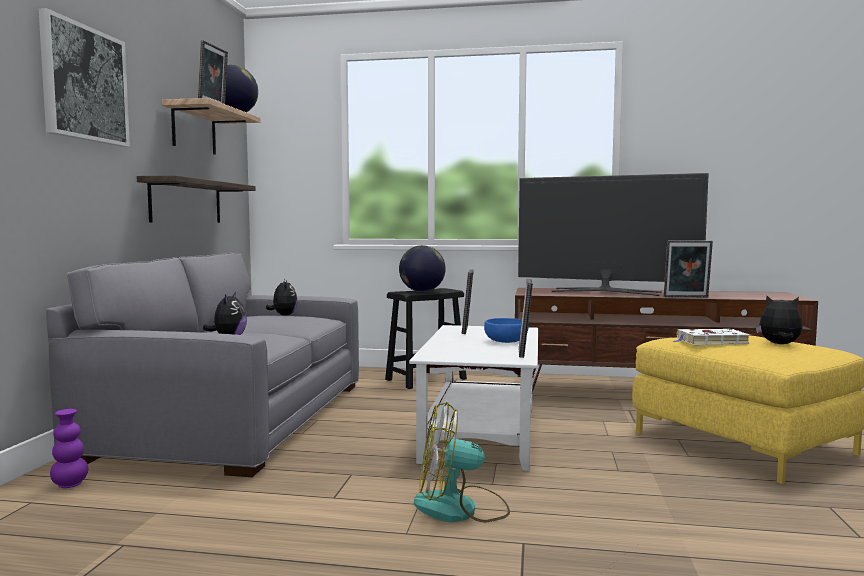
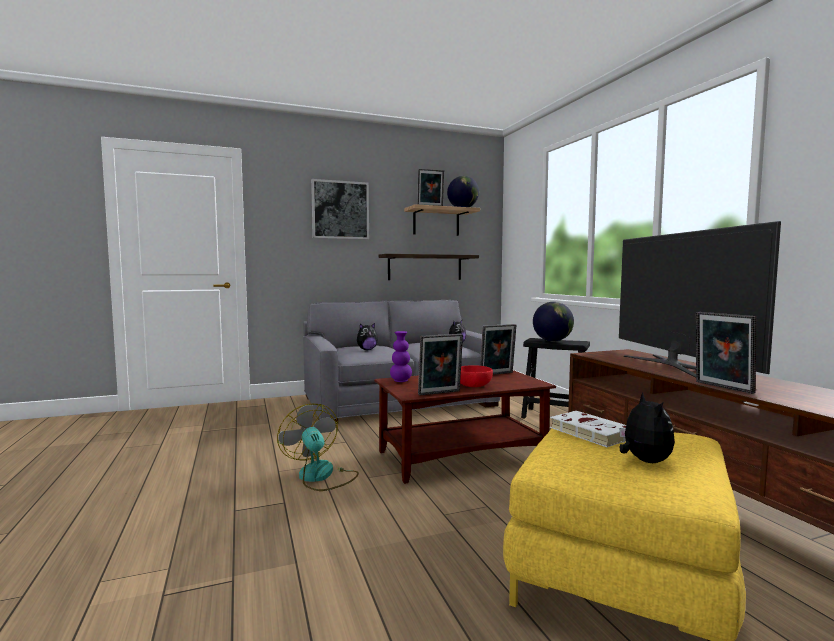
camera: 60 degrees right, 0 degrees up
purple vase [50,409,88,488] -> purple vase moved to [390,331,412,382]
white coffee table [409,325,538,471] -> brown coffee table [374,370,556,484]
blue bowl [484,318,529,343] -> red bowl [460,365,493,387]

